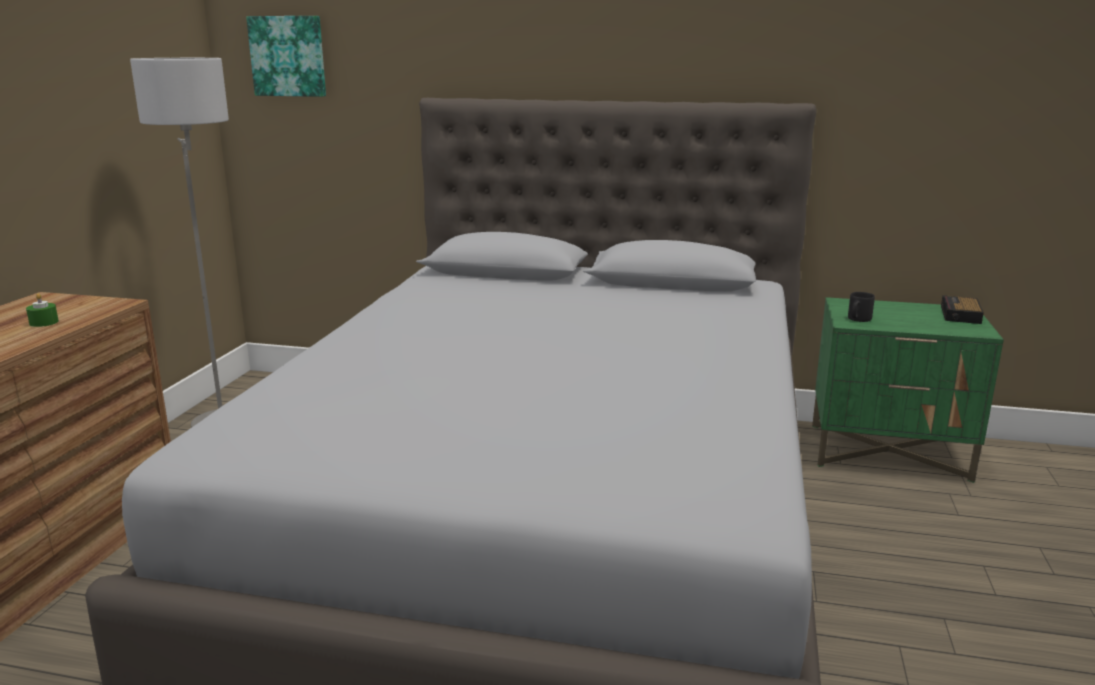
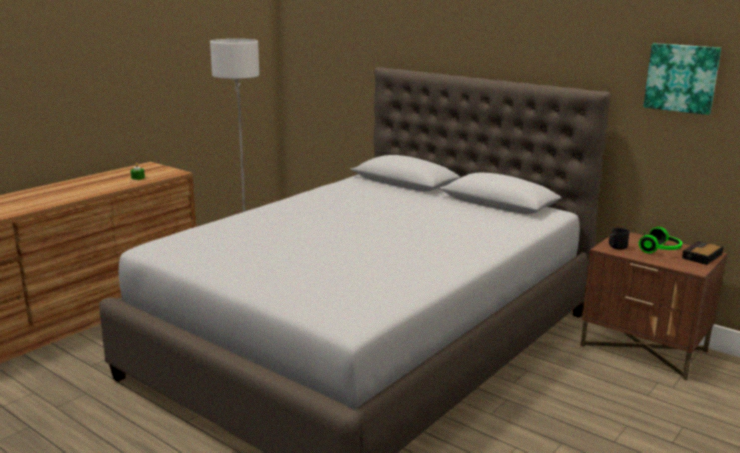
camera: 25 degrees right, 0 degrees up
picture [246,16,326,97] -> picture moved to [643,43,721,115]
green nightstand [812,297,1004,483] -> brown nightstand [580,232,727,381]
none -> headphones [639,227,682,253]

